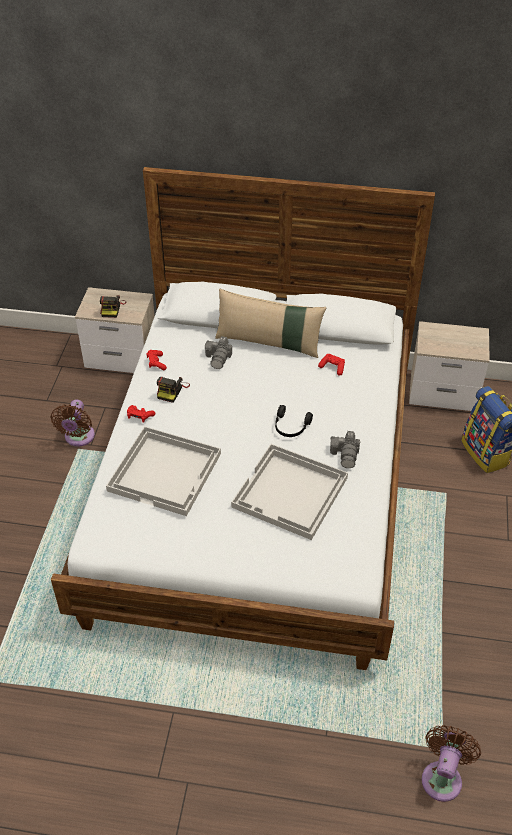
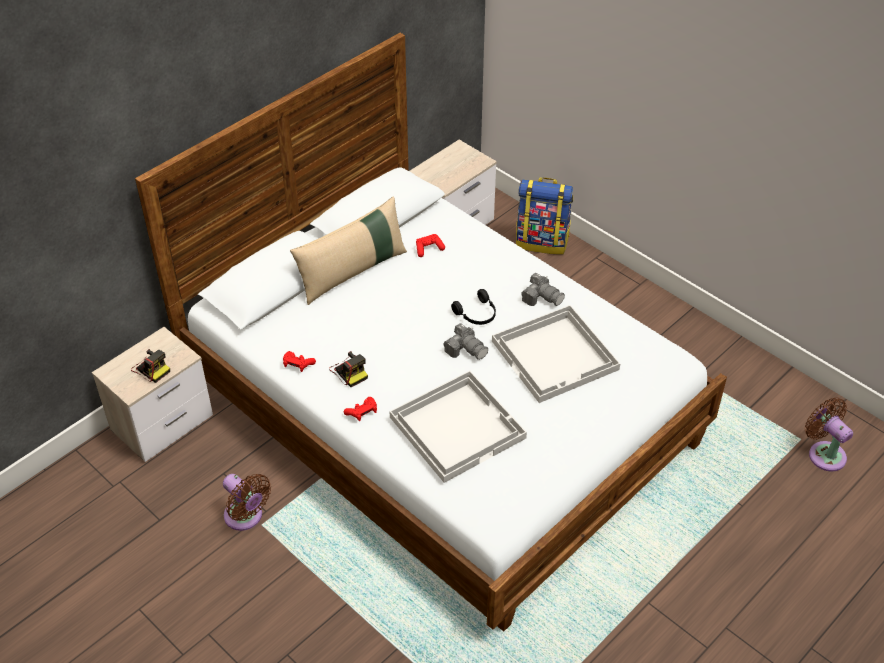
camera: 55 degrees left, 0 degrees up
camera [205,336,232,369] -> camera moved to [443,323,488,360]

